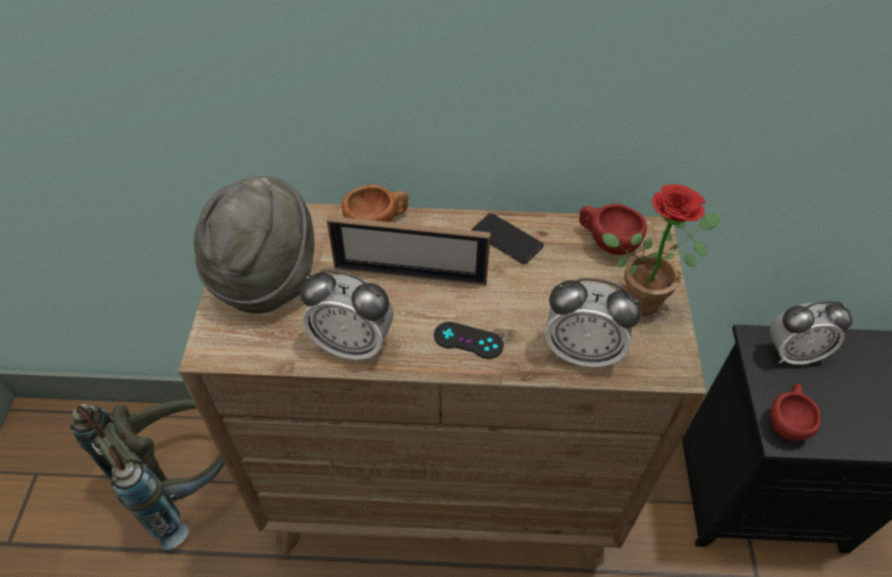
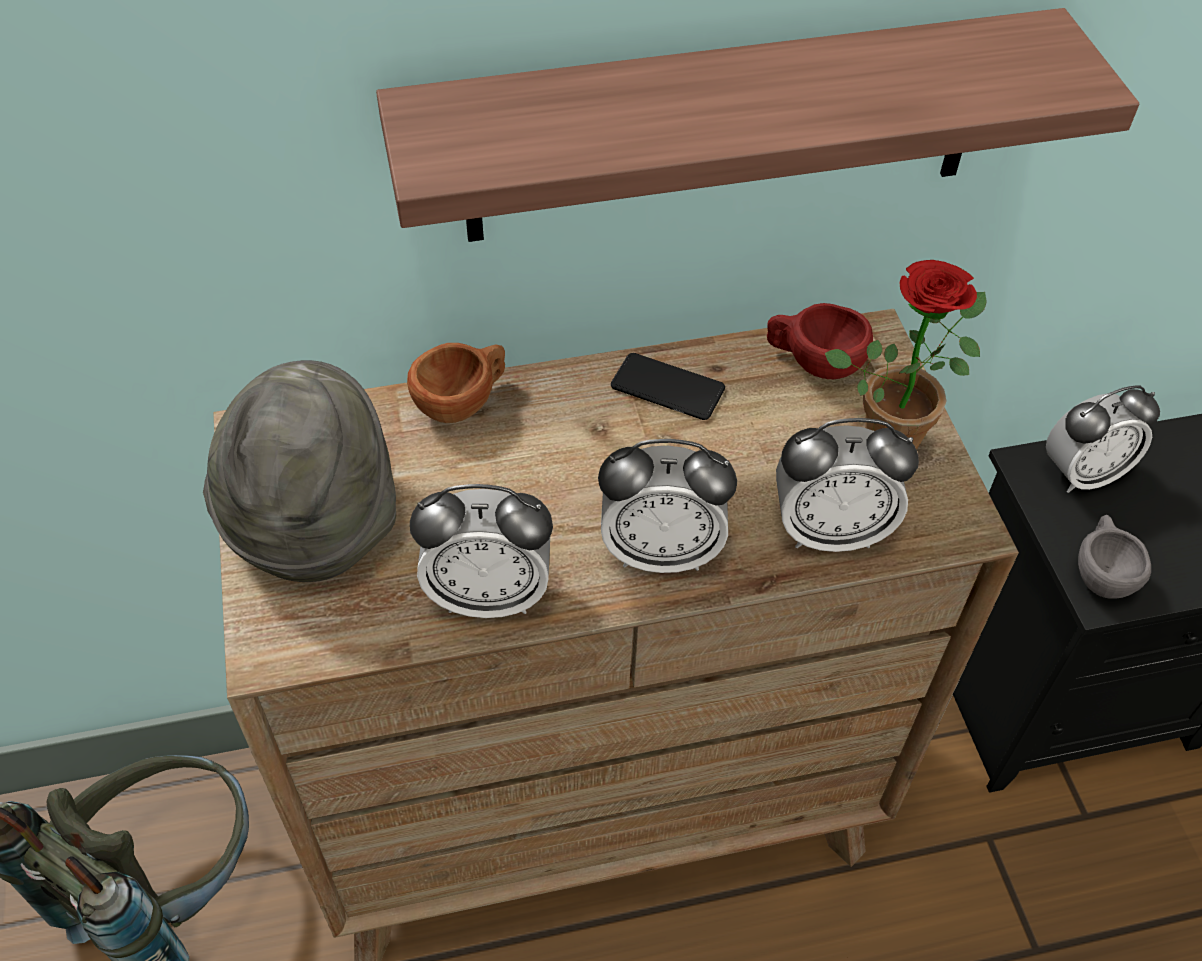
camera: 15 degrees left, 0 degrees up
picture frame [327,216,491,286] -> none
black game controller [434,322,504,359] -> alarm clock [598,439,737,573]
red cup [770,383,821,441] -> grey cup [1078,515,1151,599]
none -> shelf [376,8,1139,242]

